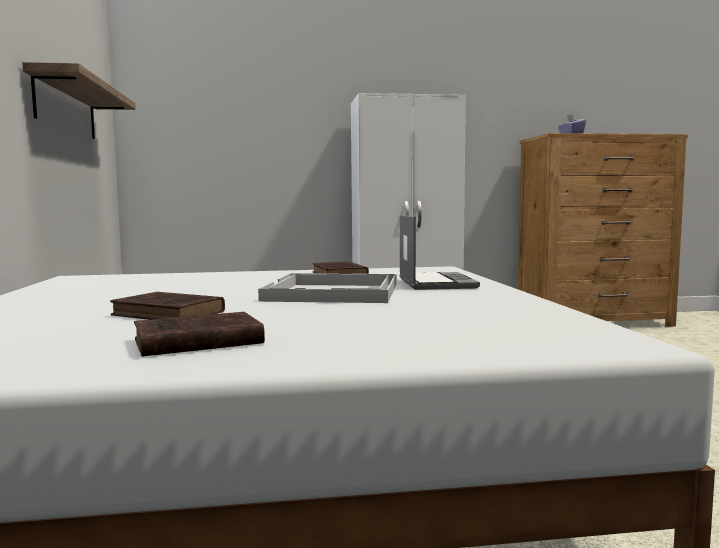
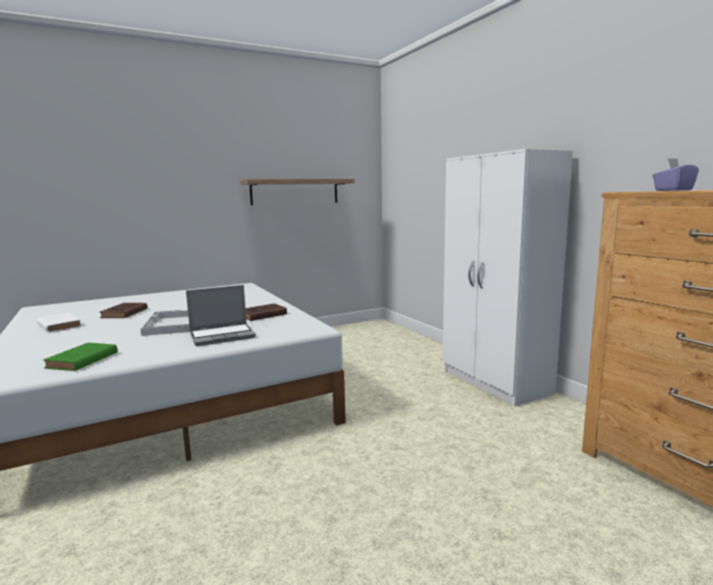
camera: 70 degrees right, 5 degrees up
brown book [134,312,265,357] -> white book [37,313,82,333]
none -> green book [43,343,118,371]

